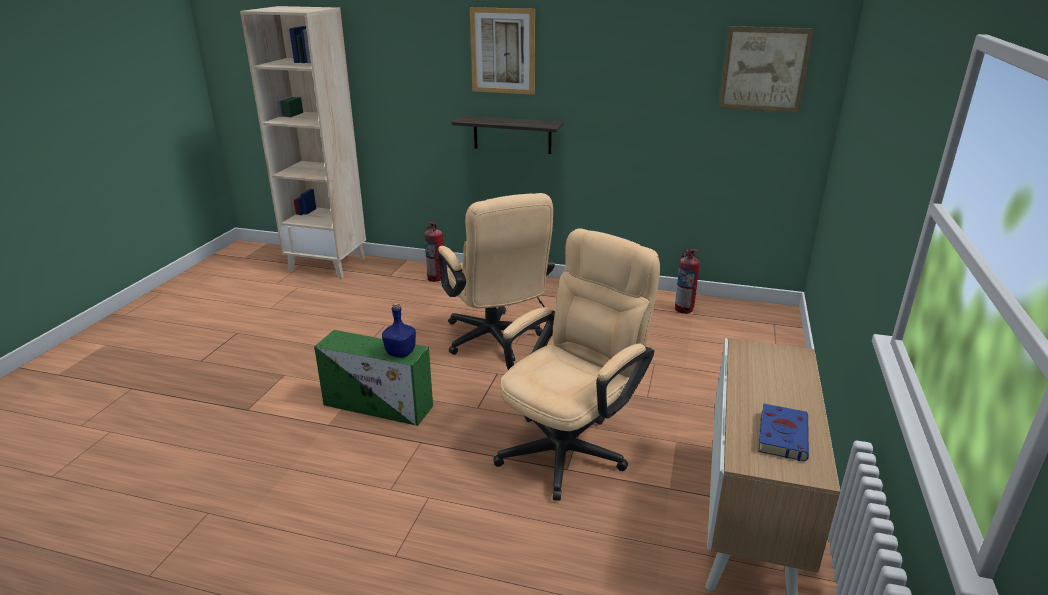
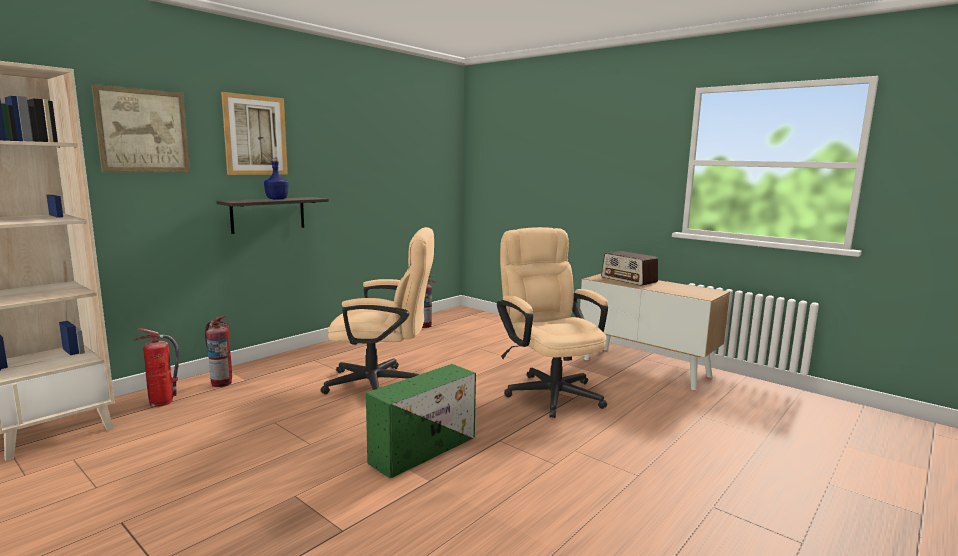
camera: 65 degrees left, 15 degrees down
blue bottle [382,303,416,358] -> blue bottle moved to [264,158,289,200]
picture [718,26,814,113] -> picture moved to [91,84,190,172]
blue book [758,403,809,461] -> none
none -> fire extinguisher [133,328,179,407]
none -> radio [601,251,658,286]

